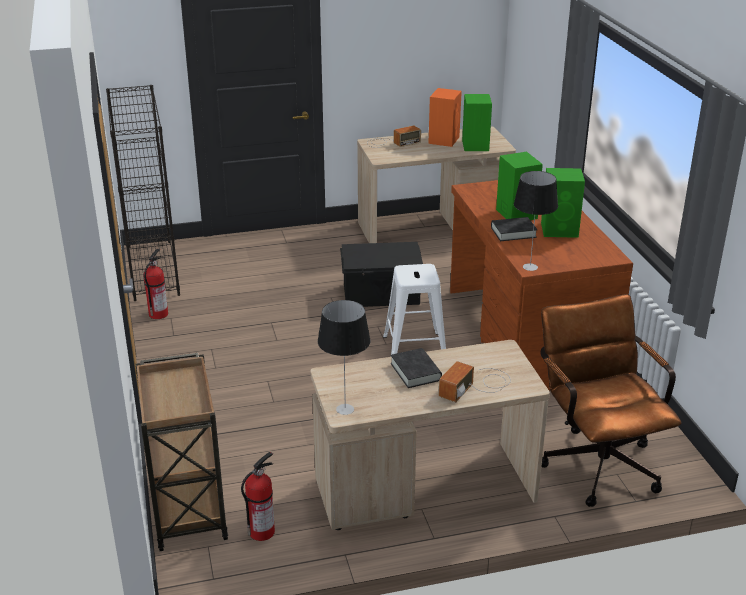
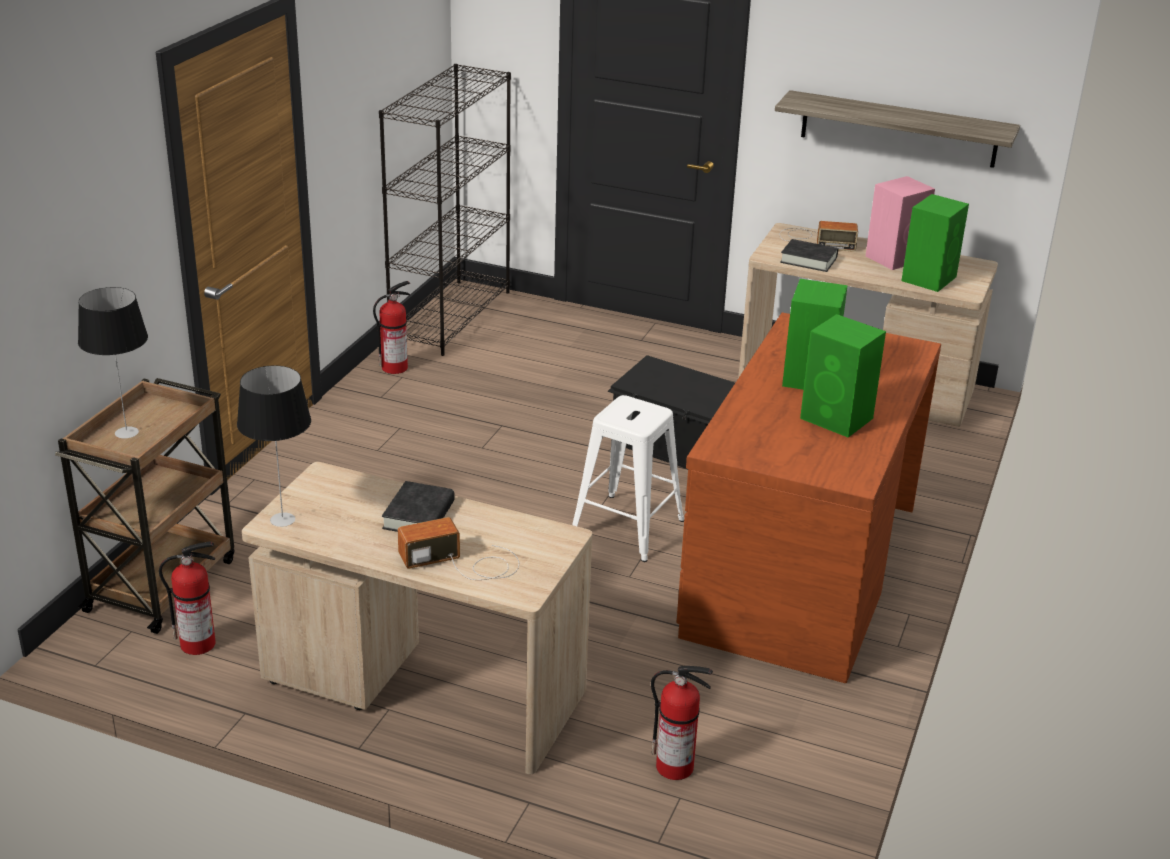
camera: 35 degrees right, 0 degrees up
orange speaker [428,88,462,147] -> pink speaker [866,176,935,270]
black book [491,217,537,241] -> black book moved to [780,239,838,272]
table lamp [514,171,558,271] -> table lamp moved to [78,287,148,438]
brown office chair [540,294,682,507] -> fire extinguisher [651,666,713,780]
none -> shelf [775,90,1020,168]

